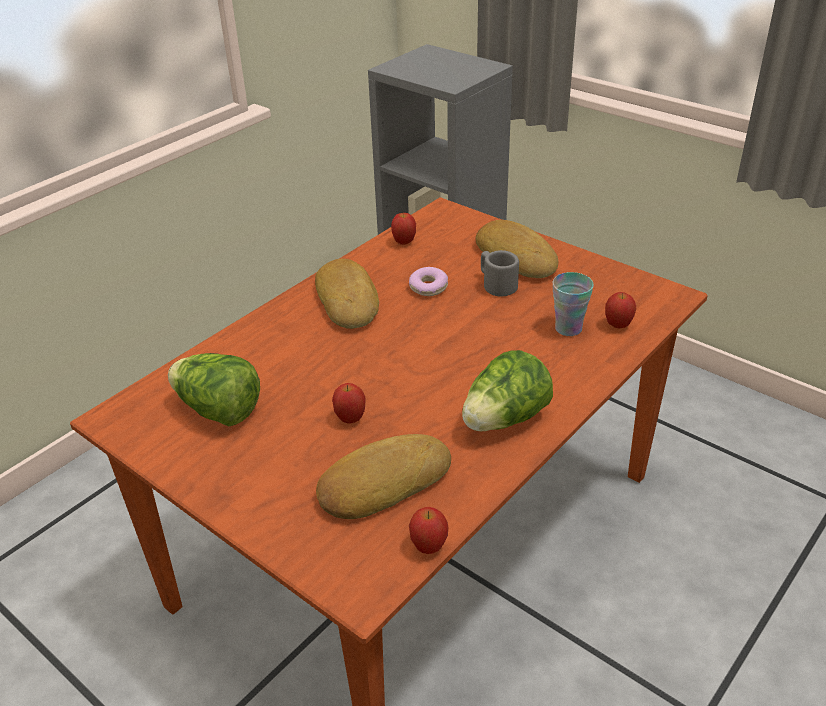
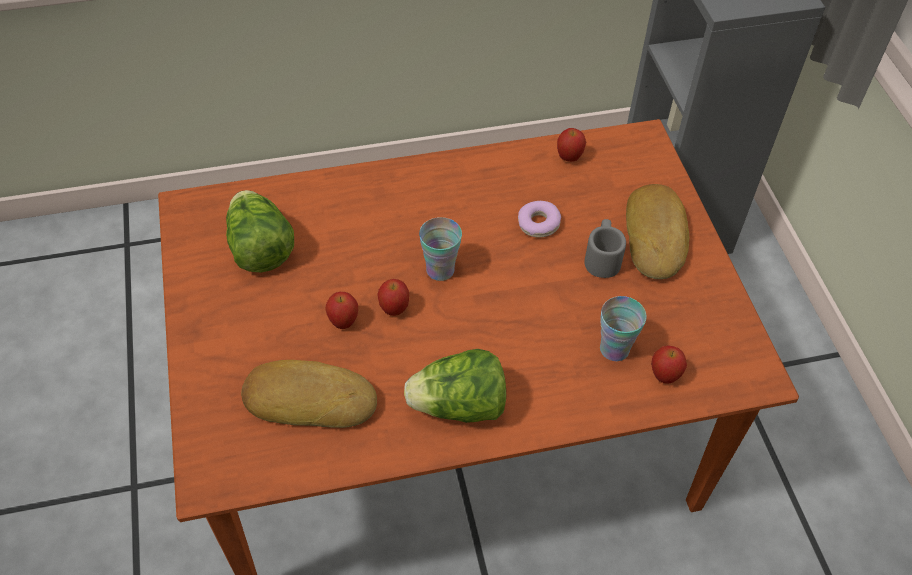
camera: 35 degrees right, 15 degrees up
bread [315,259,379,329] -> none
apple [409,507,448,554] -> apple moved to [377,279,409,316]
none -> cup [419,217,462,281]

